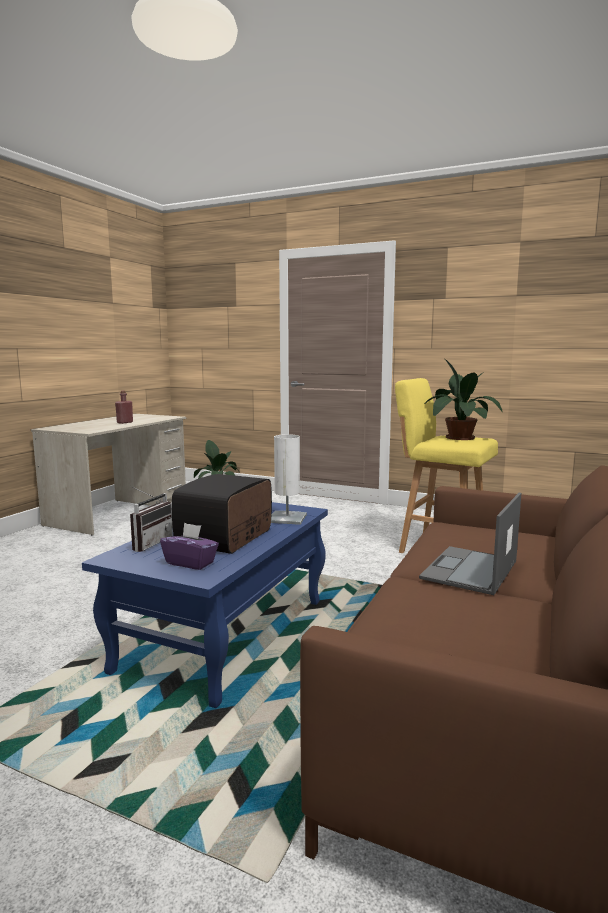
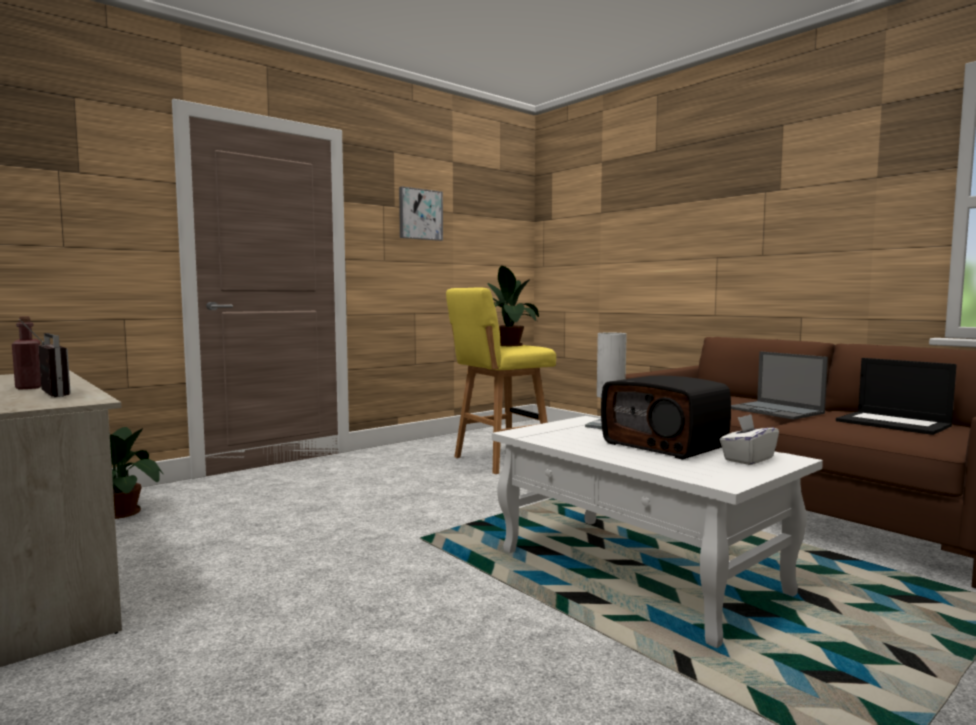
camera: 65 degrees left, 5 degrees down
blue coffee table [82,502,328,708] -> white coffee table [492,416,823,648]
radio [130,486,173,552] -> radio moved to [19,319,71,397]
purple tissue box [160,523,219,570] -> white tissue box [720,414,779,465]
none -> picture [399,186,443,241]
none -> laptop [836,358,957,435]

